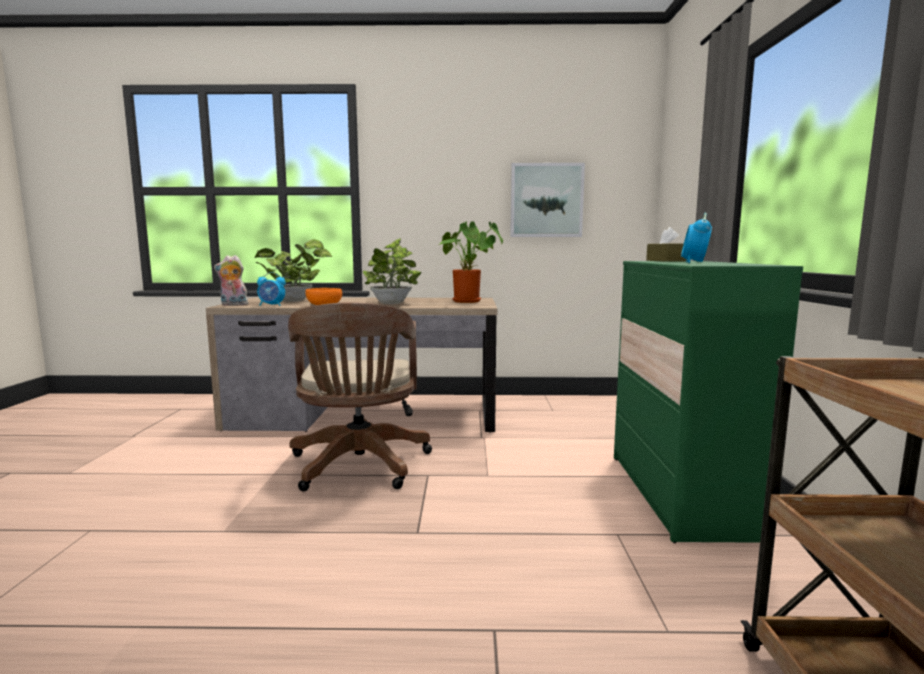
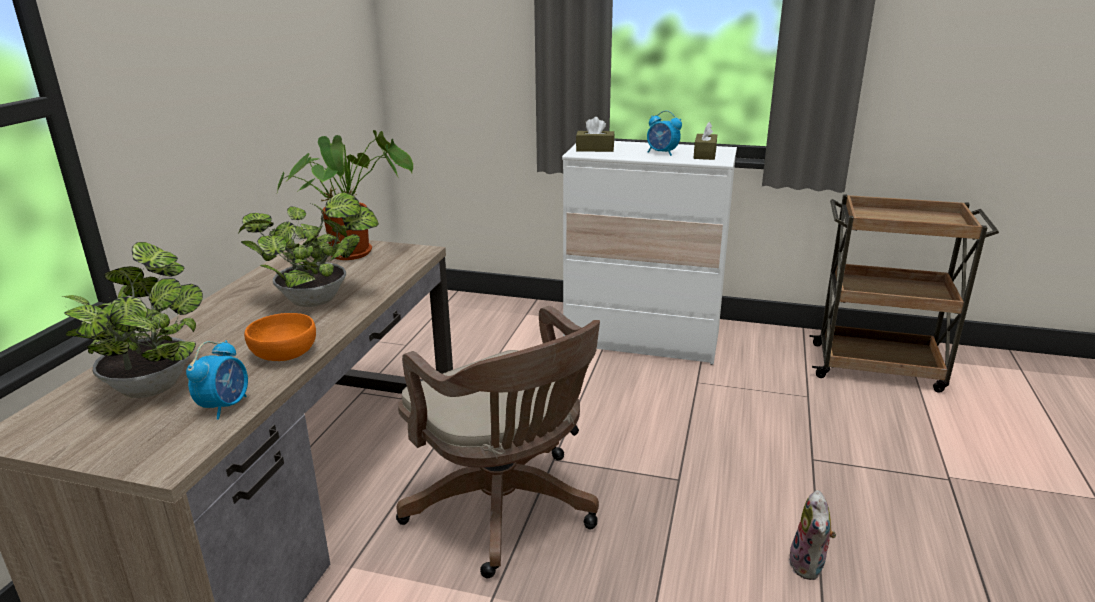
camera: 75 degrees left, 15 degrees up
plush toy [214,255,248,306] -> plush toy moved to [787,490,837,580]
brown office chair [288,302,432,491] -> brown office chair turned 45 degrees clockwise [396,306,600,578]
picture [510,163,585,237] -> none
green dresser [614,261,803,543] -> white dresser [562,141,737,365]
none -> brown tissue box [694,122,717,160]

